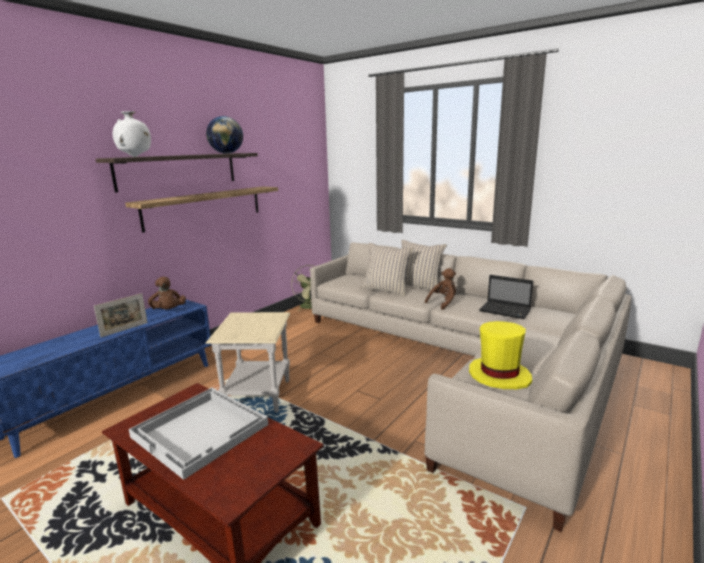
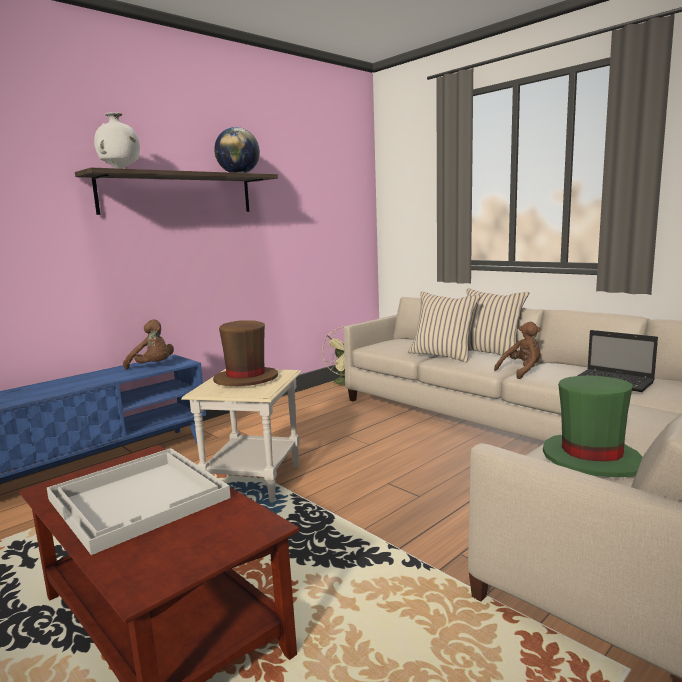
camera: 10 degrees right, 5 degrees down
picture frame [94,293,148,337] -> none
shelf [125,187,278,233] -> none
brown plush toy [148,277,186,309] -> brown plush toy turned 45 degrees counterclockwise [123,319,174,369]
yellow hat [469,321,532,389] -> green hat [543,375,642,478]
none -> brown hat [213,320,278,386]

